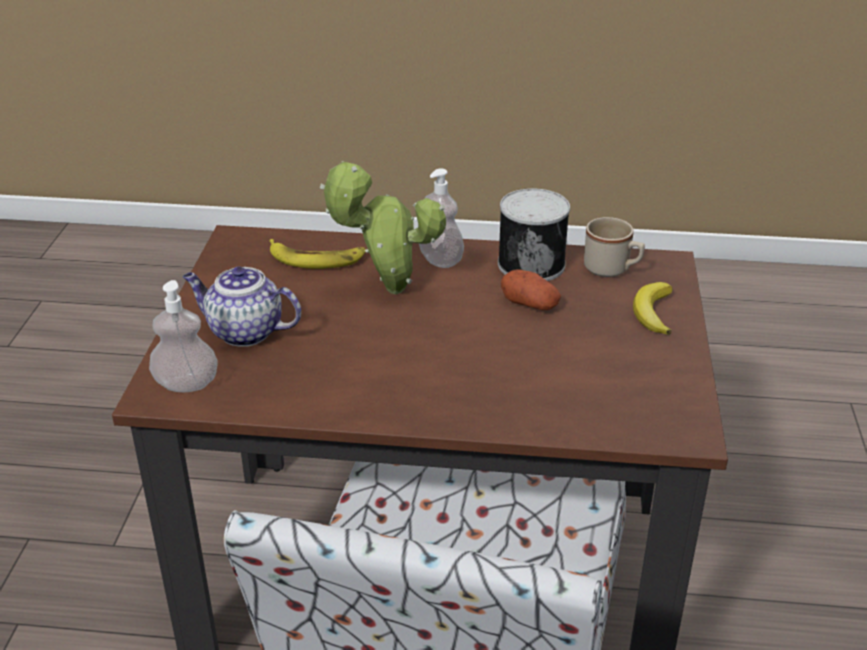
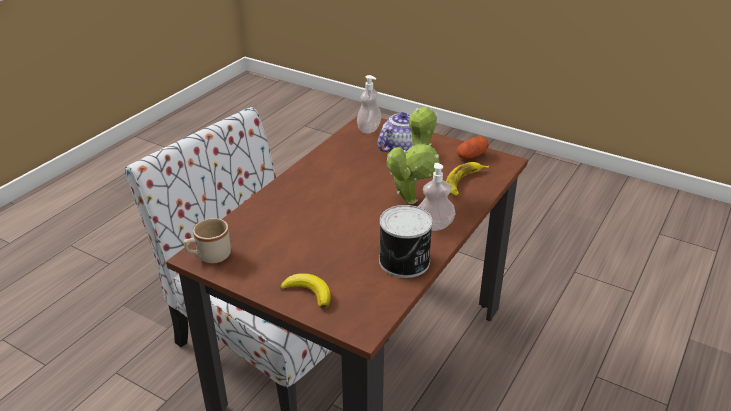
camera: 115 degrees right, 0 degrees up
potato [501,269,561,310] -> potato moved to [456,136,489,159]
beige mug [584,217,645,277] -> beige mug moved to [184,218,231,264]

